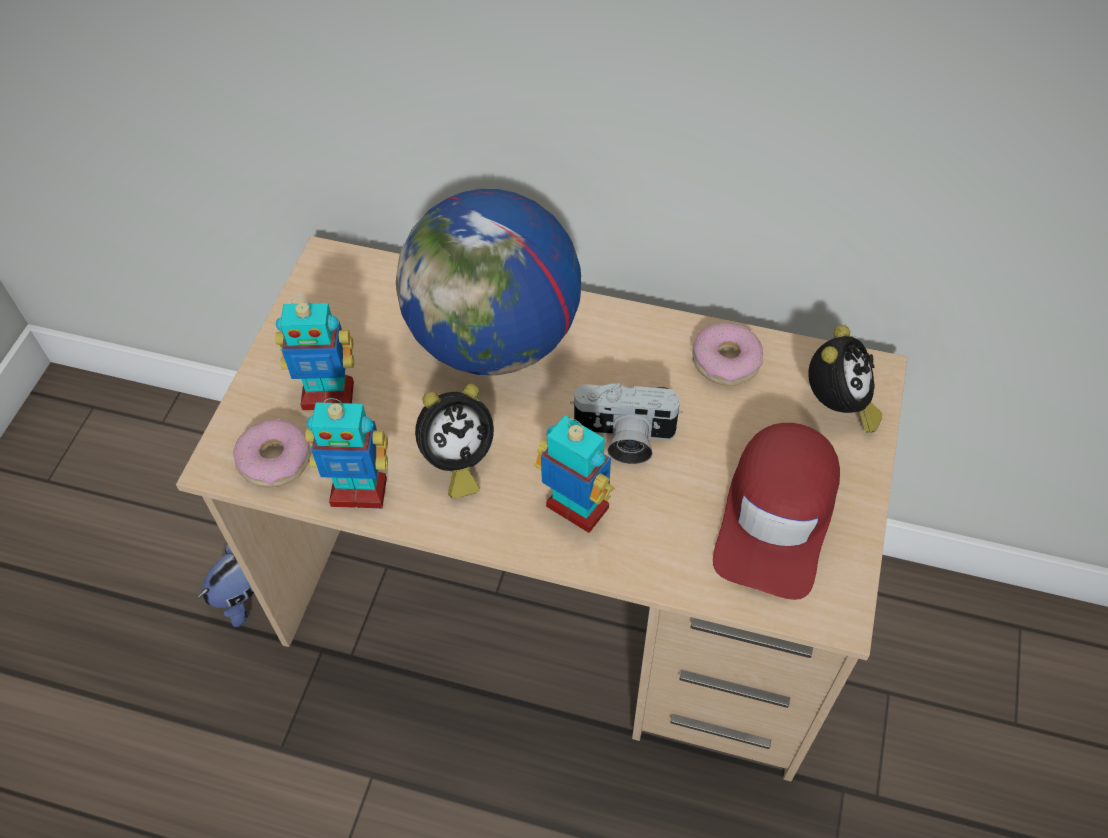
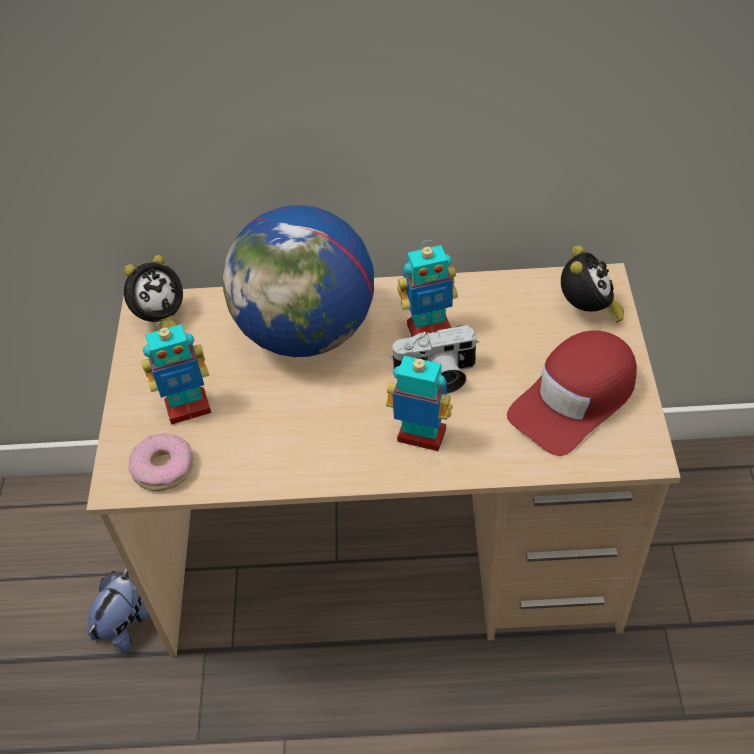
camera: 15 degrees left, 5 degrees down
toy robot [305,398,388,508] -> toy robot moved to [397,240,458,337]
alarm clock [415,384,494,499] -> alarm clock moved to [124,255,183,329]
donut [692,322,763,386] -> none
red cap [713,423,840,600] -> red cap turned 45 degrees clockwise [507,330,637,456]

